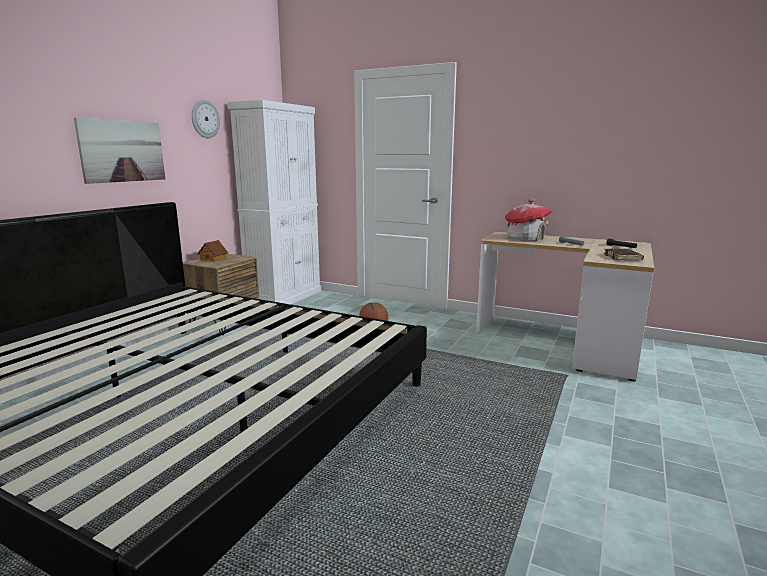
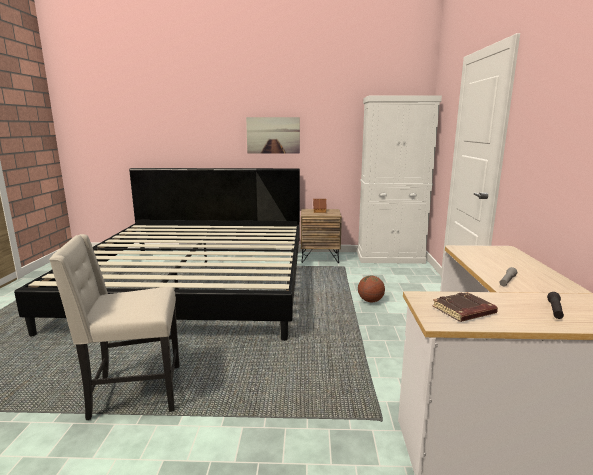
camera: 65 degrees right, 0 degrees up
wall clock [192,100,220,138] -> none
toy house [505,199,552,241] -> none
none -> beige chair [49,234,180,420]

